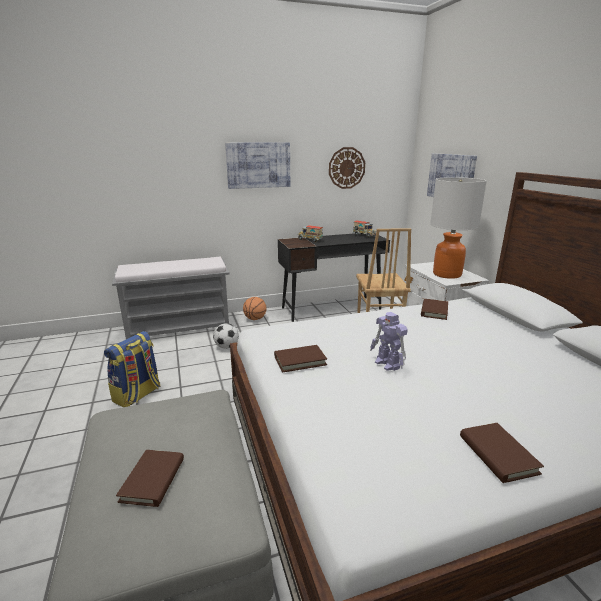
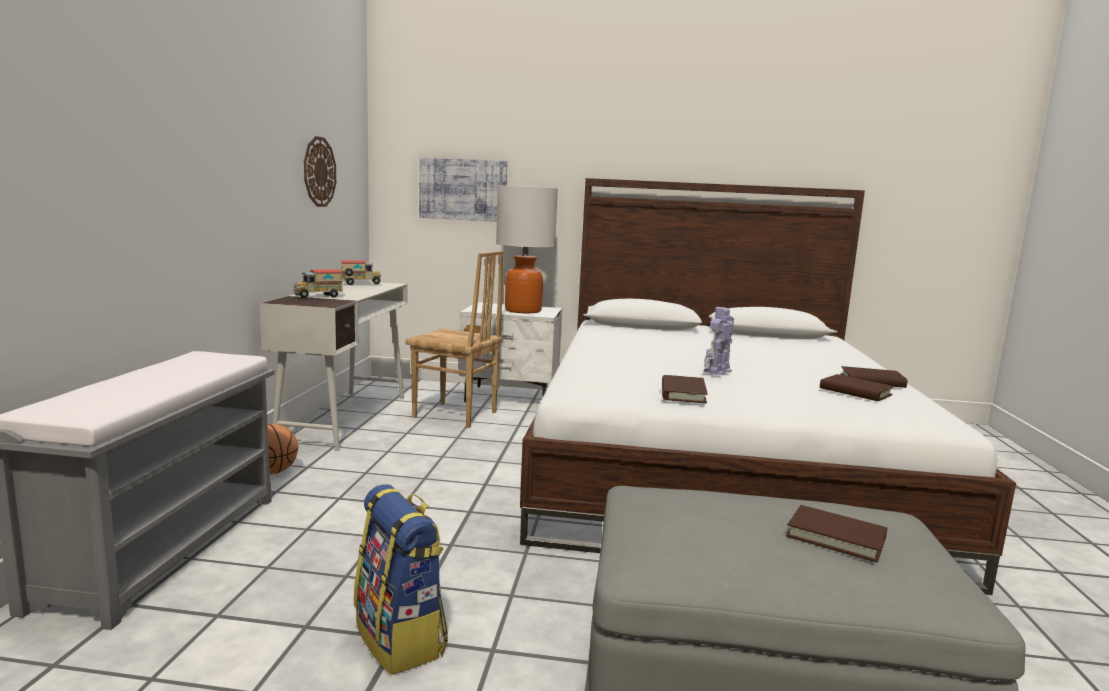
camera: 65 degrees left, 10 degrees down
football [213,323,239,349] -> none
picture [225,142,290,189] -> none
black desk [278,233,390,322] -> white desk [260,281,407,451]
toy robot [370,312,408,371] -> toy robot turned 135 degrees clockwise [704,307,734,375]
brown book [421,299,448,320] -> brown book moved to [820,374,894,401]

